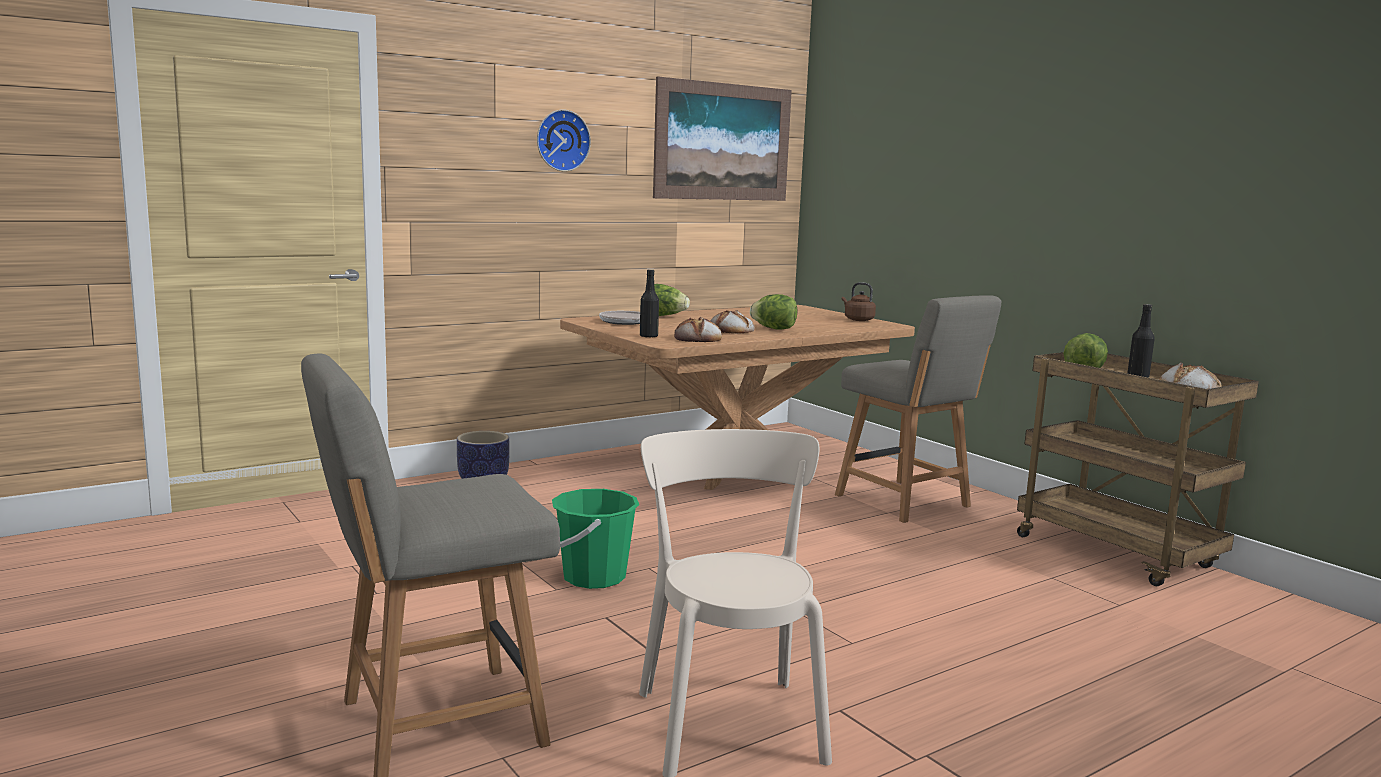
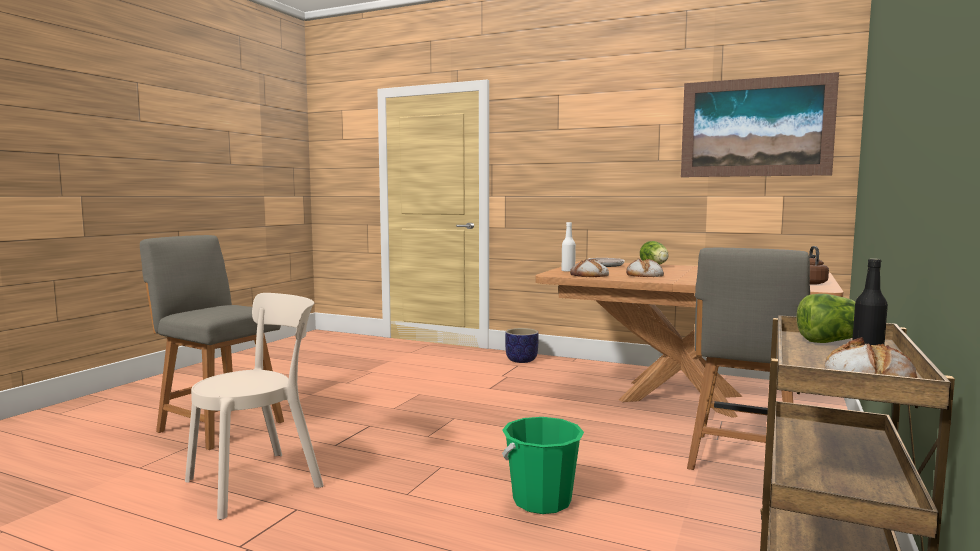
camera: 60 degrees right, 5 degrees down
wall clock [537,109,591,172] -> none
green bucket [552,489,639,589] -> green bucket moved to [502,417,584,514]
black bottle [640,269,659,338] -> white bottle [562,222,576,272]
lettuce [750,294,797,330] -> none

